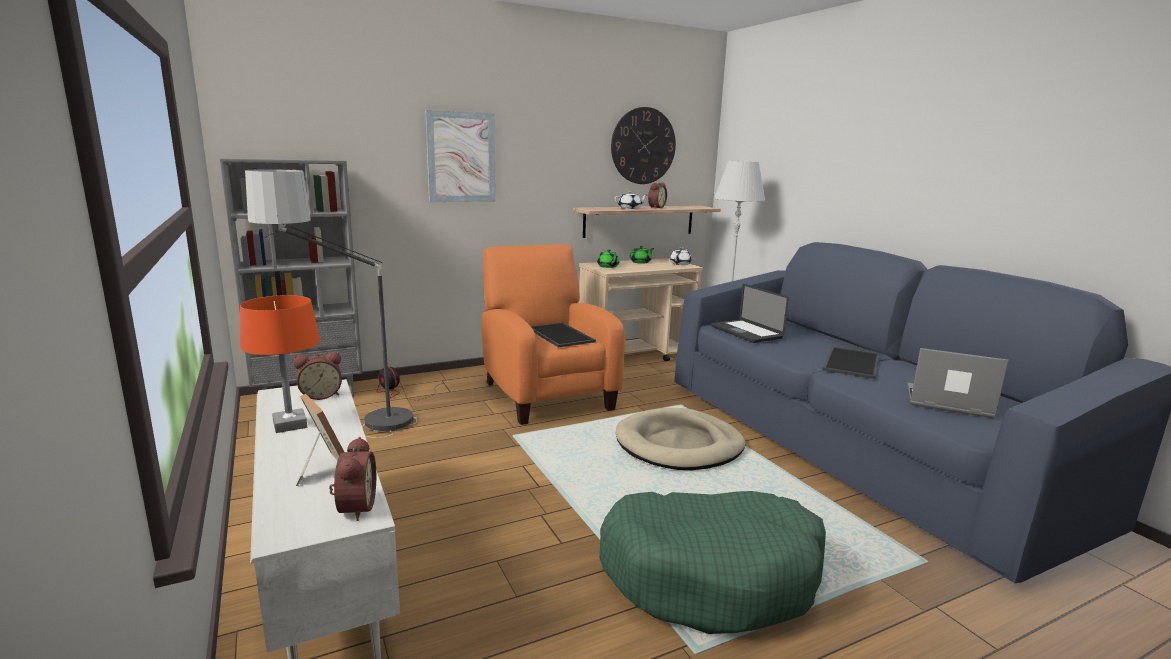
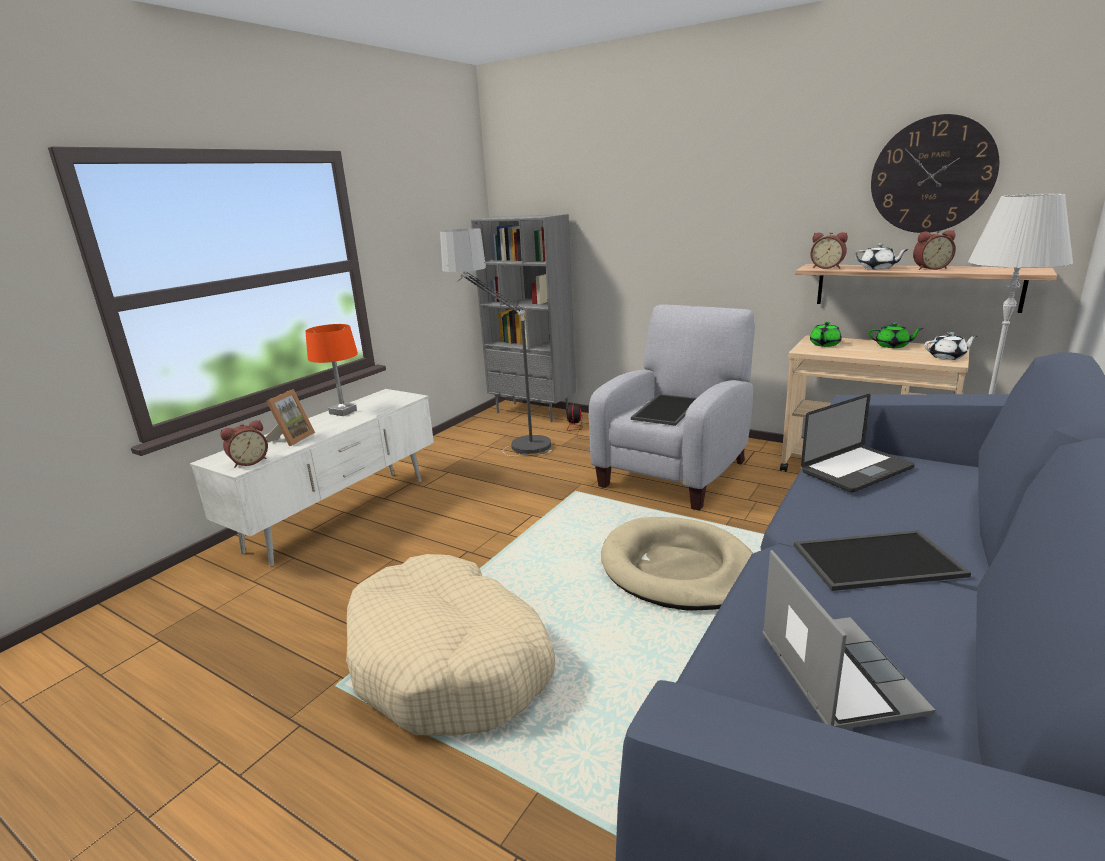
camera: 60 degrees right, 5 degrees up
alarm clock [294,352,342,400] -> alarm clock moved to [810,232,848,269]
picture [425,110,496,202] -> none
orange armchair [482,244,625,425] -> grey armchair [589,304,755,511]
green dog bed [599,491,826,634] -> beige dog bed [346,554,555,736]
laptop [711,284,789,343] -> laptop turned 150 degrees counterclockwise [801,394,915,493]

